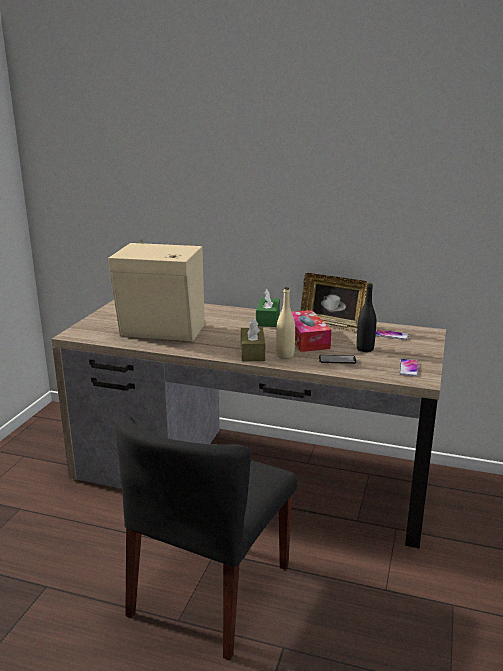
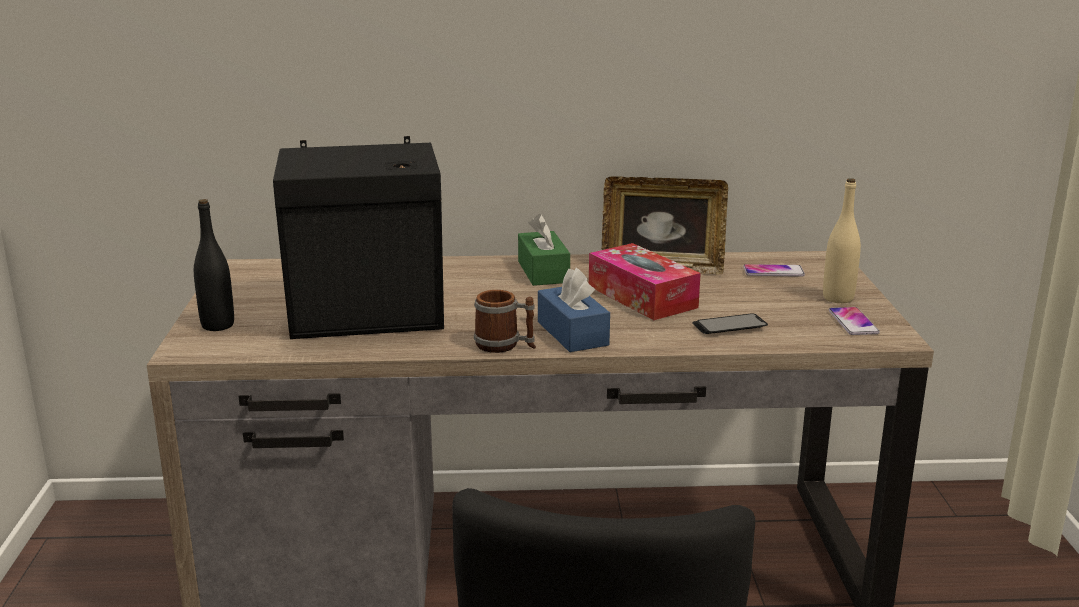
camera: 20 degrees left, 0 degrees up
beige speaker [108,240,205,341] -> black speaker [273,136,444,339]
brown tissue box [241,318,265,361] -> blue tissue box [538,268,610,352]
beige bottle [276,287,295,358] -> beige bottle moved to [823,178,861,303]
black bottle [357,283,376,352] -> black bottle moved to [194,199,234,331]
none -> mug [474,290,536,353]

